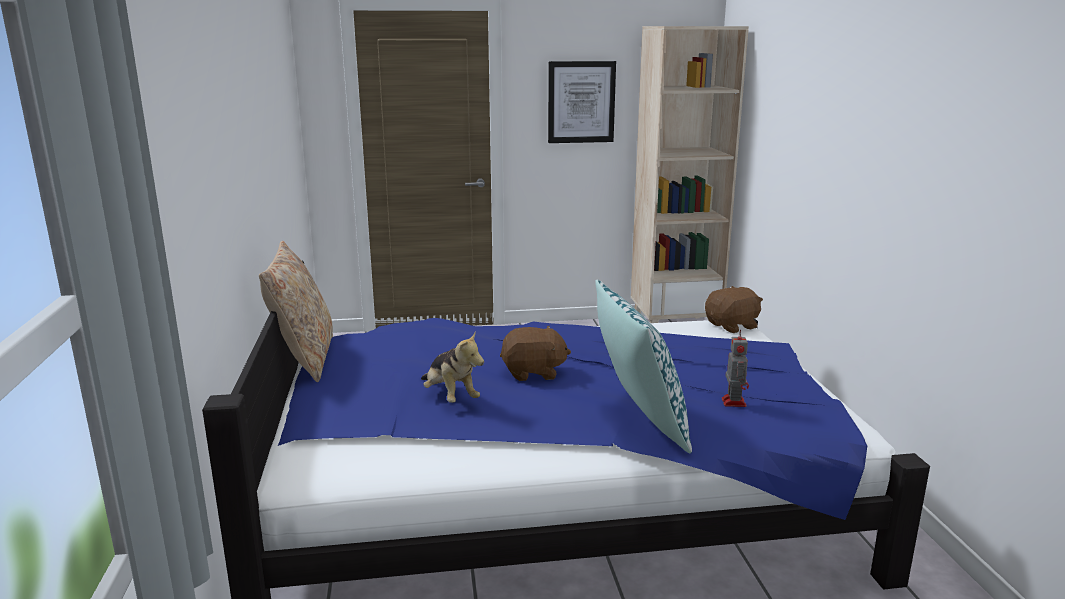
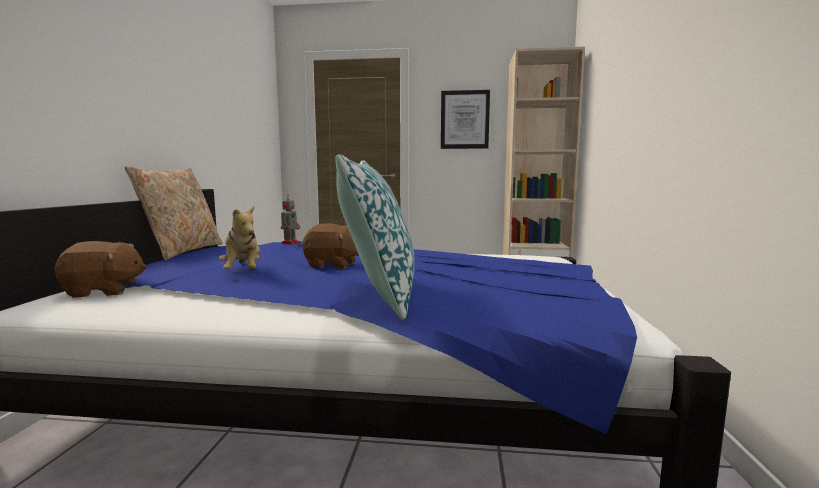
camera: 15 degrees right, 10 degrees down
brown plush toy [705,286,763,333] -> brown plush toy moved to [55,241,147,298]
toy robot [722,330,749,407] -> toy robot moved to [281,197,300,245]

